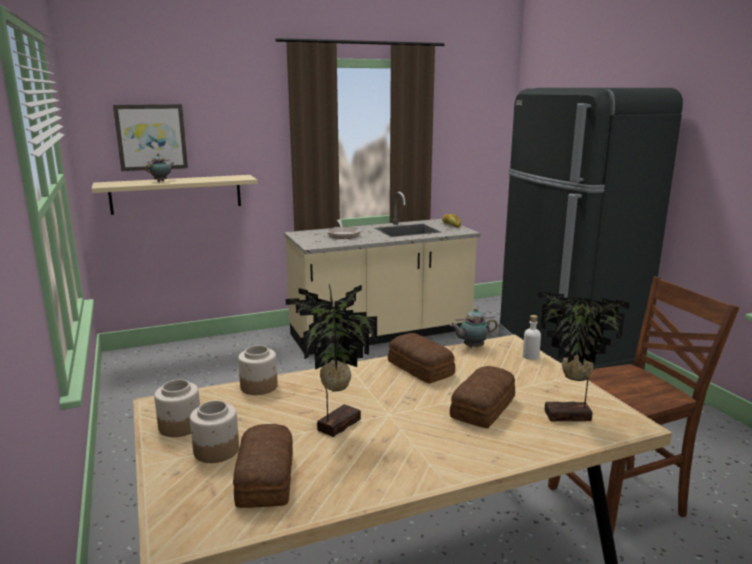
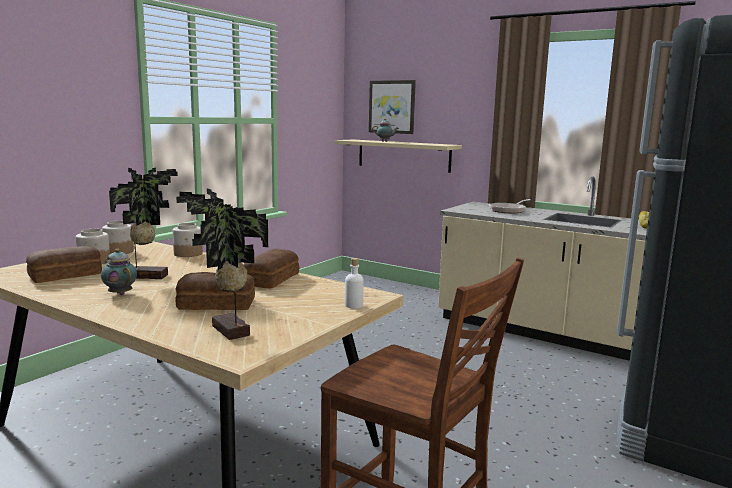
camera: 55 degrees right, 5 degrees down
teapot [450,308,498,348] -> teapot moved to [101,249,137,295]

